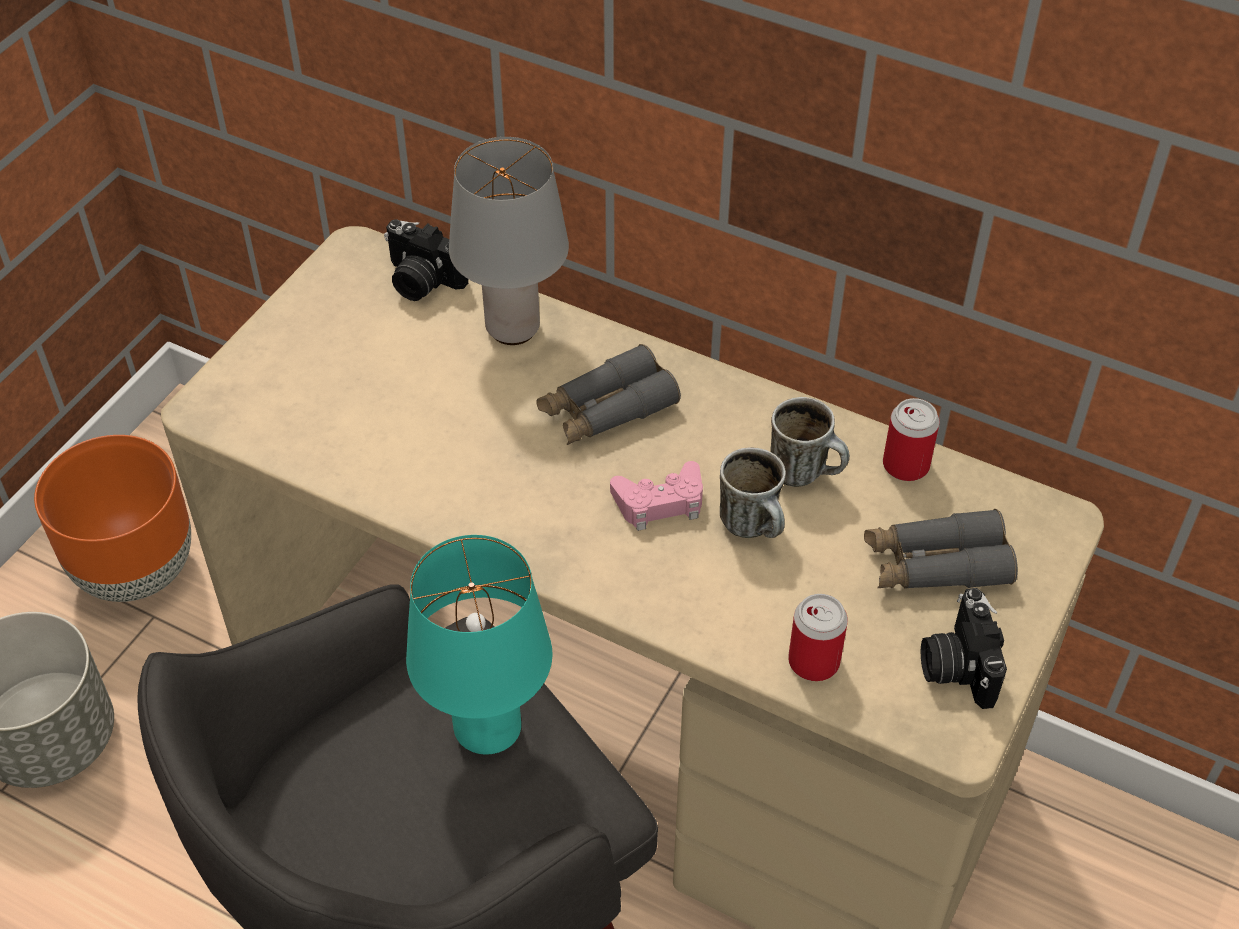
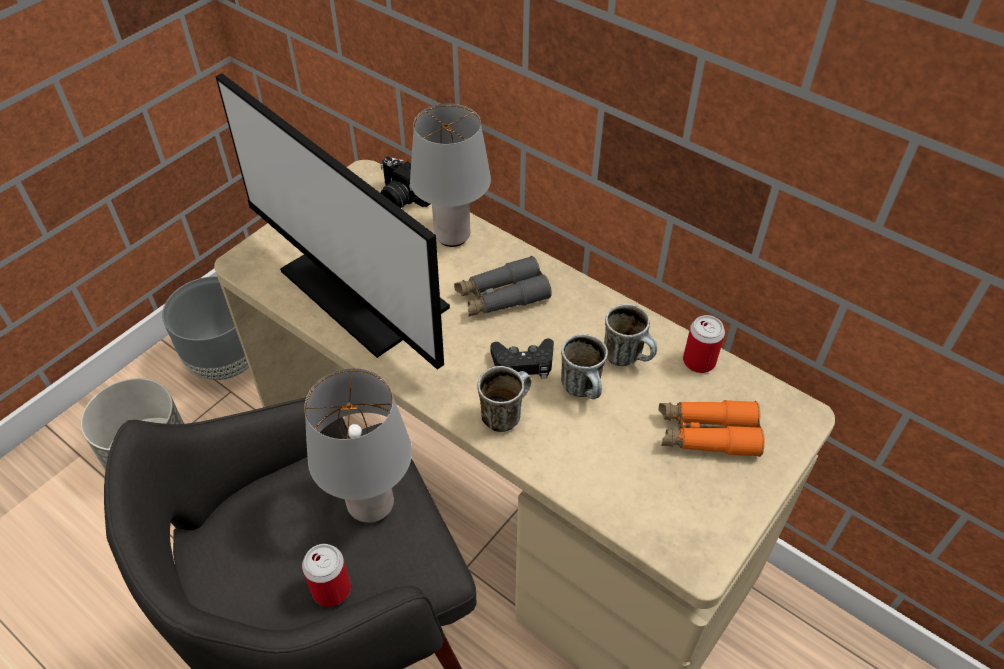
camera: 10 degrees right, 0 degrees up
orange planter [34,435,191,602] -> grey planter [162,276,249,380]
turquoise table lamp [406,535,552,755] -> grey table lamp [304,368,412,523]
pink game controller [610,461,703,531] -> black game controller [491,338,554,379]
can [788,594,848,681] -> can moved to [302,544,351,607]
grey binoculars [864,509,1018,588] -> orange binoculars [659,400,765,457]
camera [921,588,1007,709] -> none
none -> monitor [215,73,450,370]
none -> mug [478,366,532,432]

